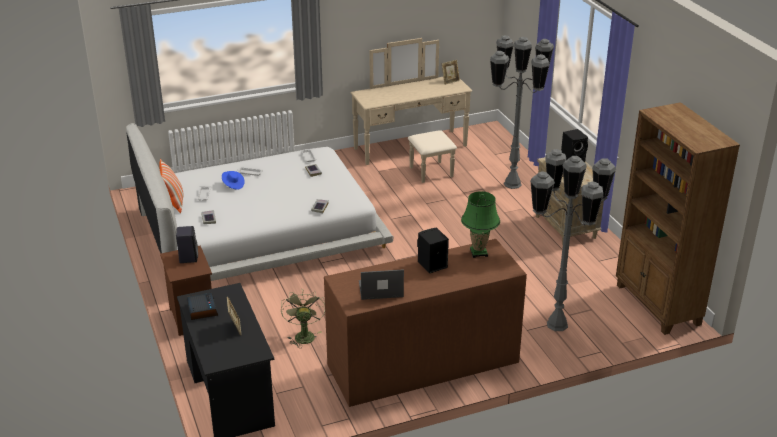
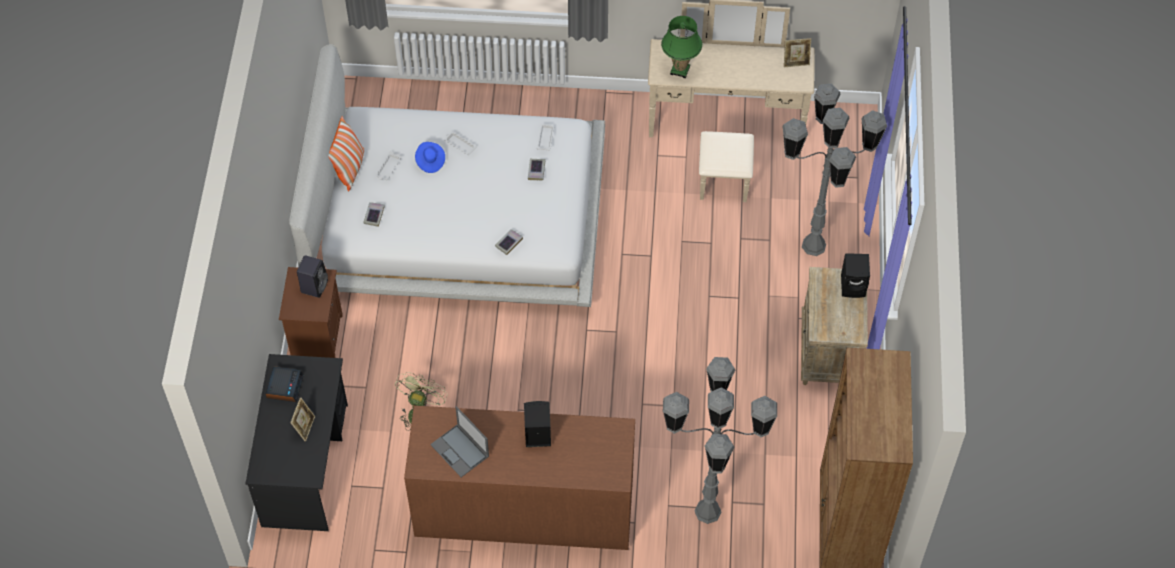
camera: 25 degrees right, 25 degrees up
laptop [359,269,404,300] -> laptop turned 150 degrees counterclockwise [430,406,489,477]
green table lamp [461,191,500,258] -> green table lamp moved to [661,16,702,78]

